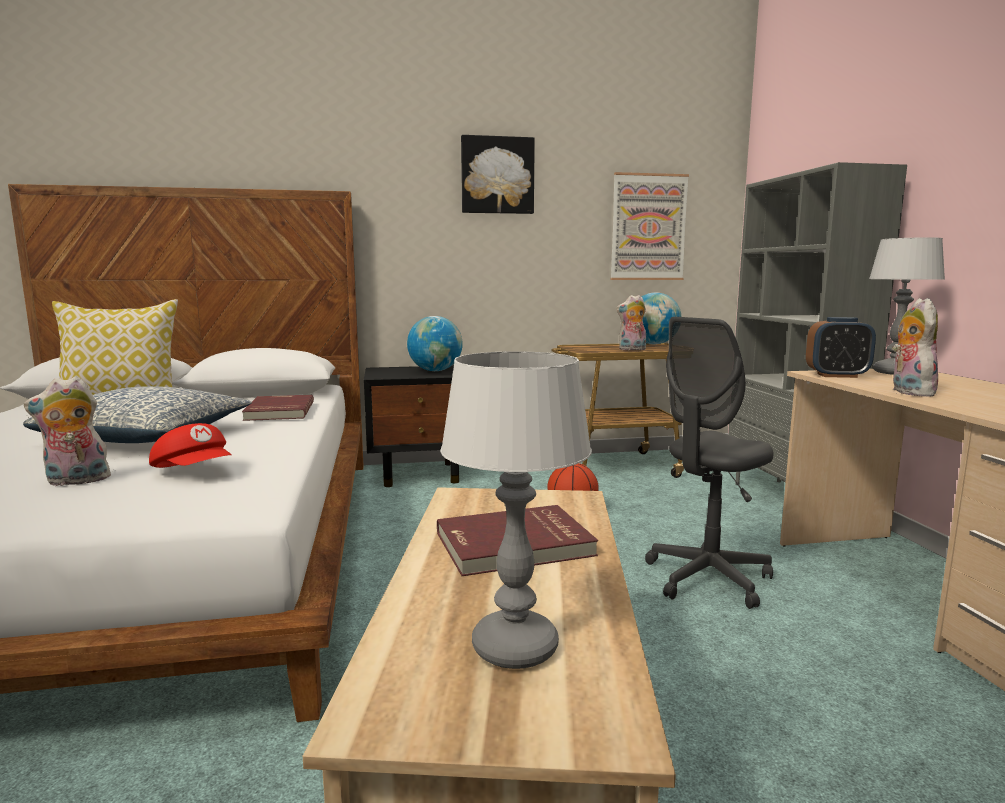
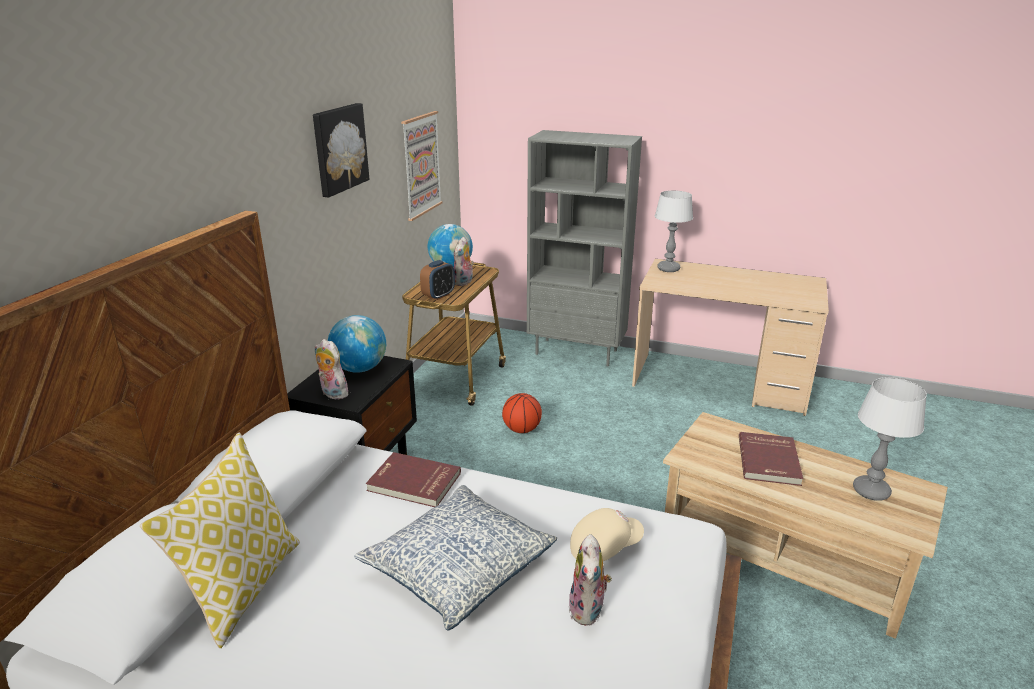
camera: 60 degrees left, 15 degrees up
red cap [149,423,231,468] -> beige cap [570,508,644,561]
grey office chair [645,317,774,609] -> none
alarm clock [806,317,876,378] -> alarm clock moved to [420,260,455,300]
plush toy [892,298,938,397] -> plush toy moved to [315,339,352,399]

